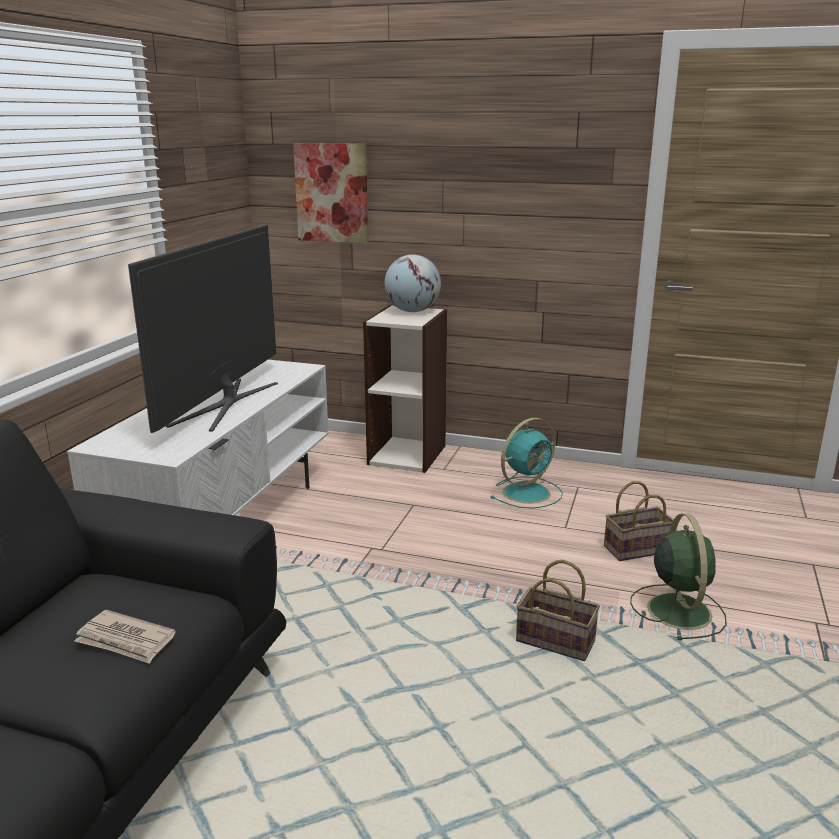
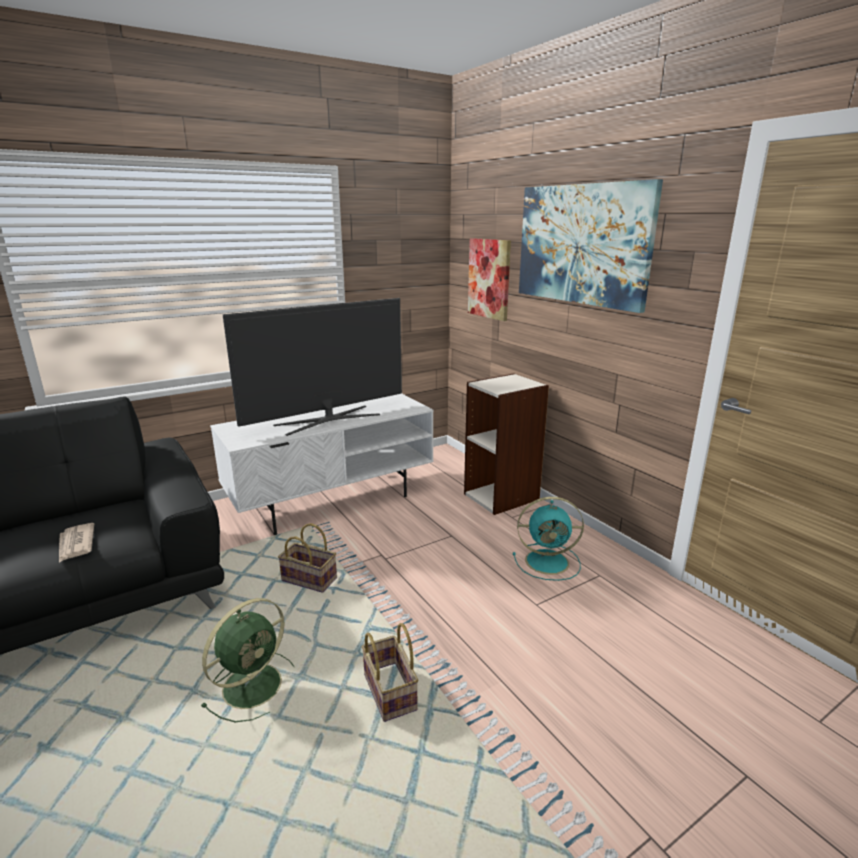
camera: 40 degrees right, 0 degrees up
globe [384,255,441,312] -> none
basket [604,481,674,561] -> basket moved to [278,523,337,593]
green fan [630,513,727,640] -> green fan moved to [201,598,295,722]
none -> picture [519,179,663,313]

